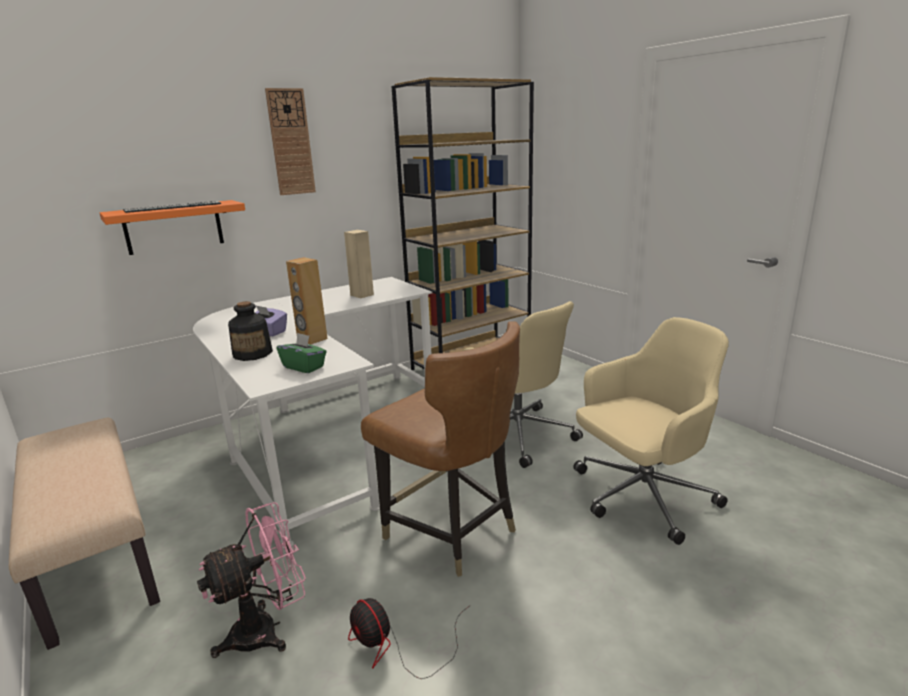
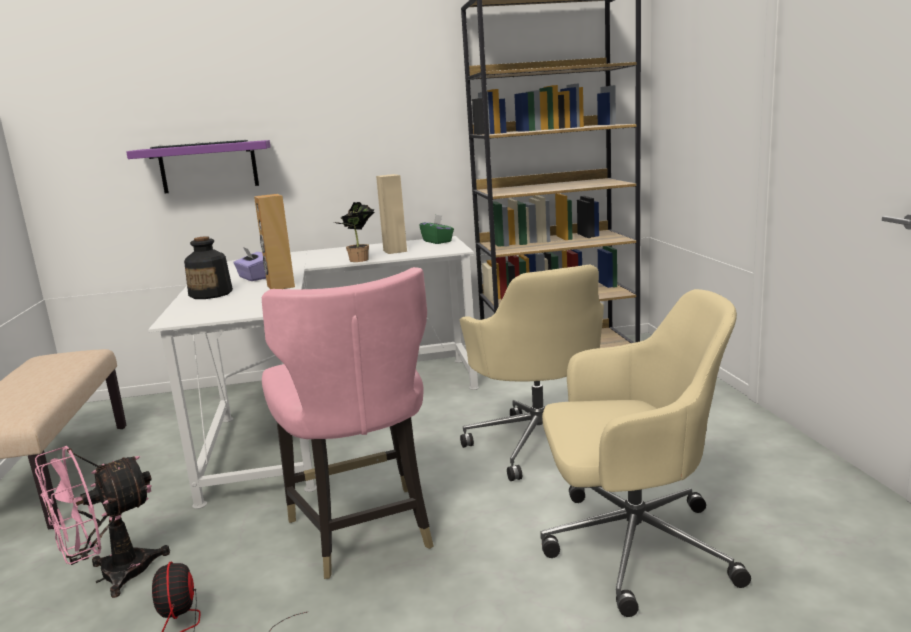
camera: 25 degrees right, 5 degrees down
orange shelf [99,200,245,255] -> purple shelf [126,140,270,193]
pink fan [197,502,306,658] -> pink fan turned 150 degrees clockwise [35,446,170,598]
wall clock [265,88,316,195] -> none
green tissue box [276,332,327,373] -> green tissue box moved to [419,215,454,244]
brown chair [361,321,520,577] -> pink chair [262,267,434,579]
none -> potted plant [335,202,375,262]

